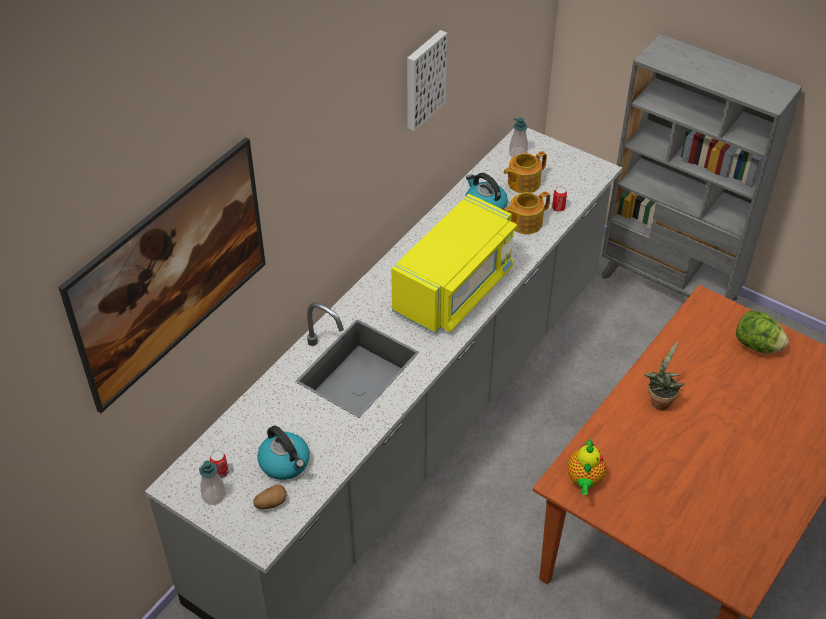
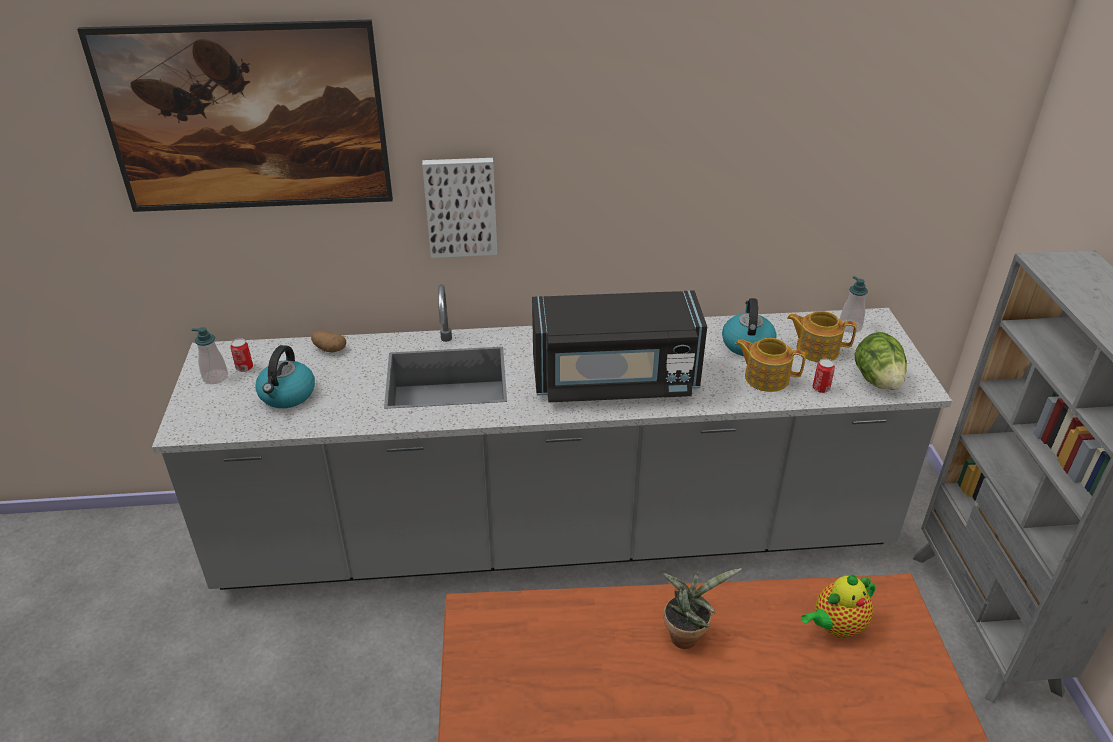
camera: 50 degrees right, 10 degrees down
potato [253,484,286,509] -> potato moved to [311,331,346,353]
yellow microwave [391,194,517,334] -> black microwave [532,290,707,402]
picture [407,30,447,131] -> picture moved to [422,158,497,258]
teapot [567,438,606,495] -> teapot moved to [801,574,875,638]
lettuce [736,311,789,354] -> lettuce moved to [855,332,907,390]

